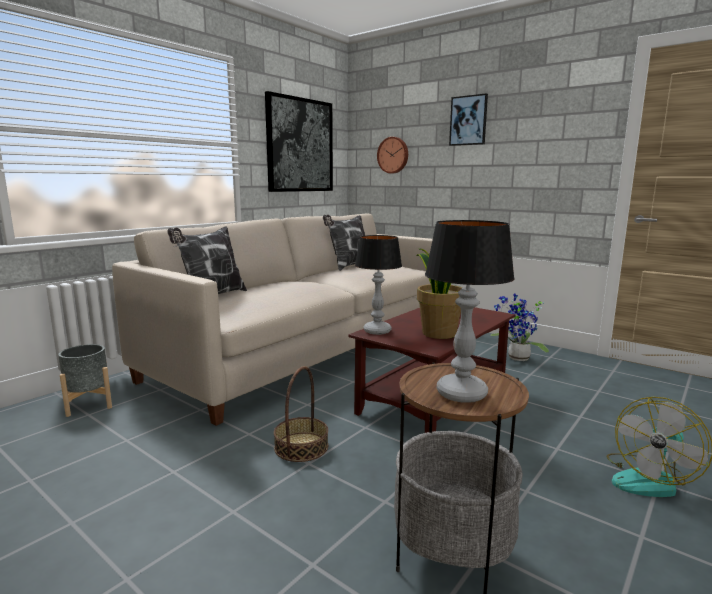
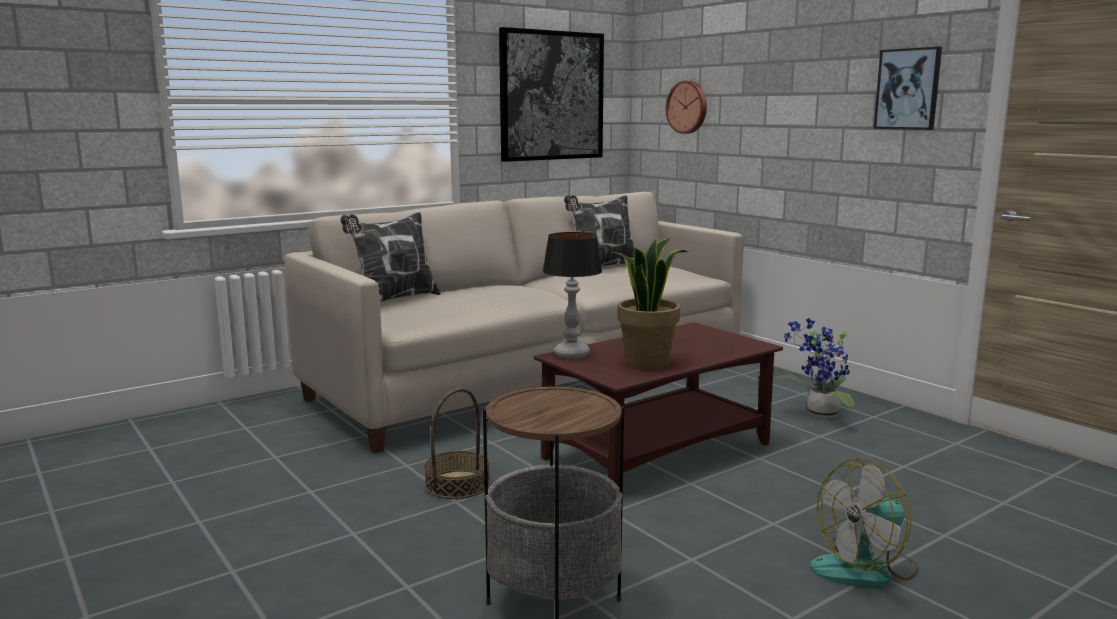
camera: 15 degrees right, 0 degrees up
grey planter [58,344,112,417] -> none
table lamp [425,220,515,403] -> none
picture [449,93,488,146] -> picture moved to [874,47,942,130]

